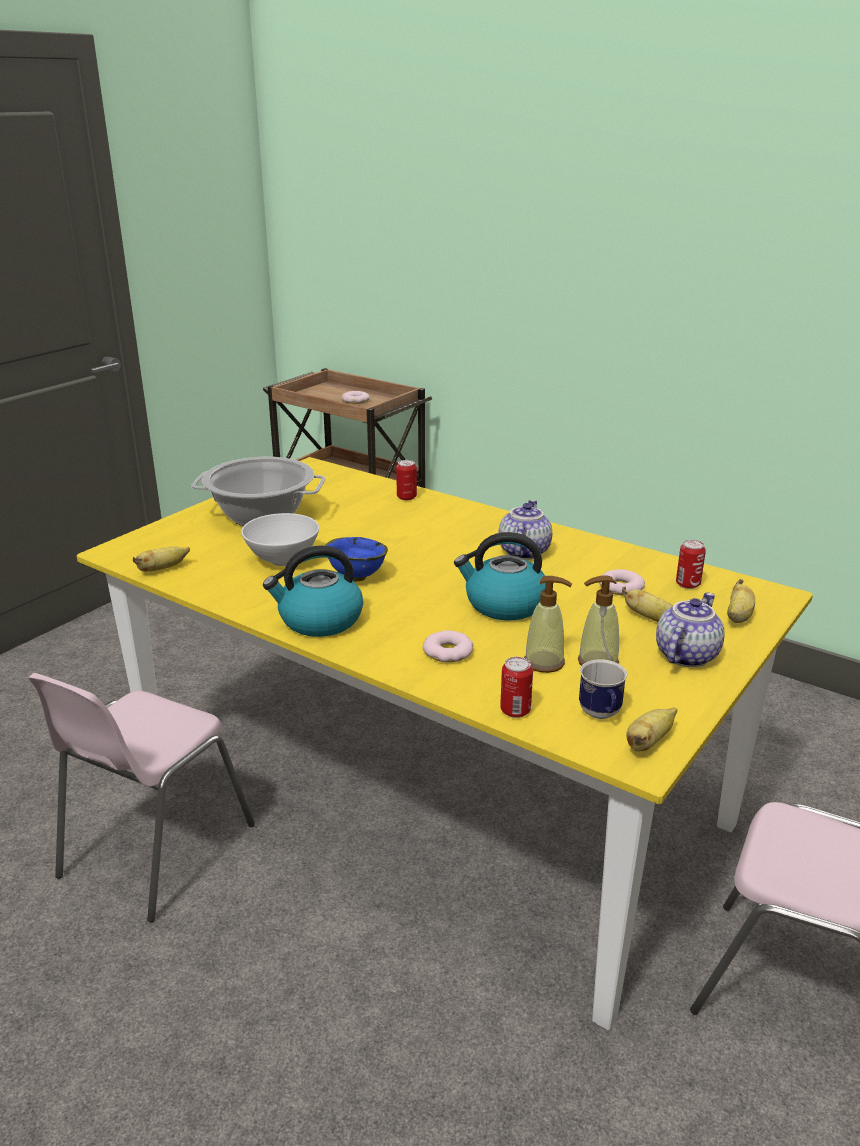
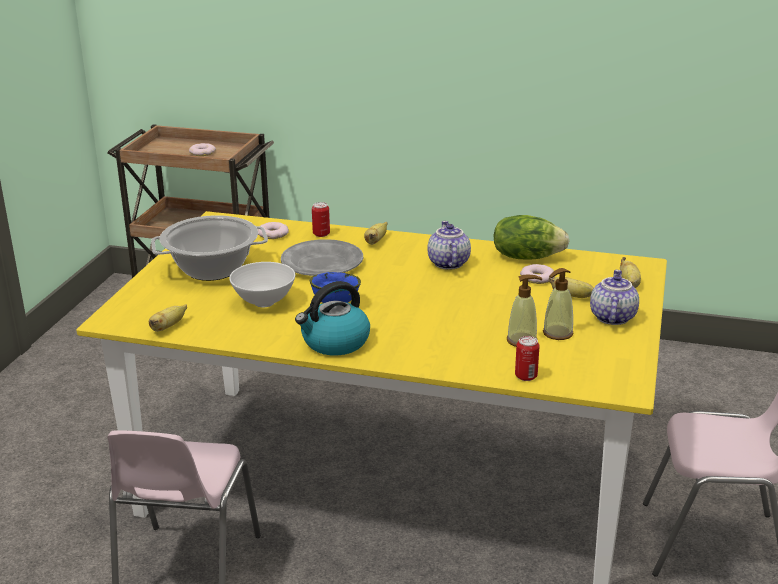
camera: 20 degrees left, 0 degrees up
donut [423,630,473,662] -> donut moved to [258,222,289,239]
kettle [454,532,546,621] -> none
mug [579,659,627,719] -> none
banana [627,707,677,752] -> banana moved to [364,222,388,245]
can [676,540,706,589] -> none
none -> grey plate [281,239,363,276]
none -> lettuce [493,215,569,259]

